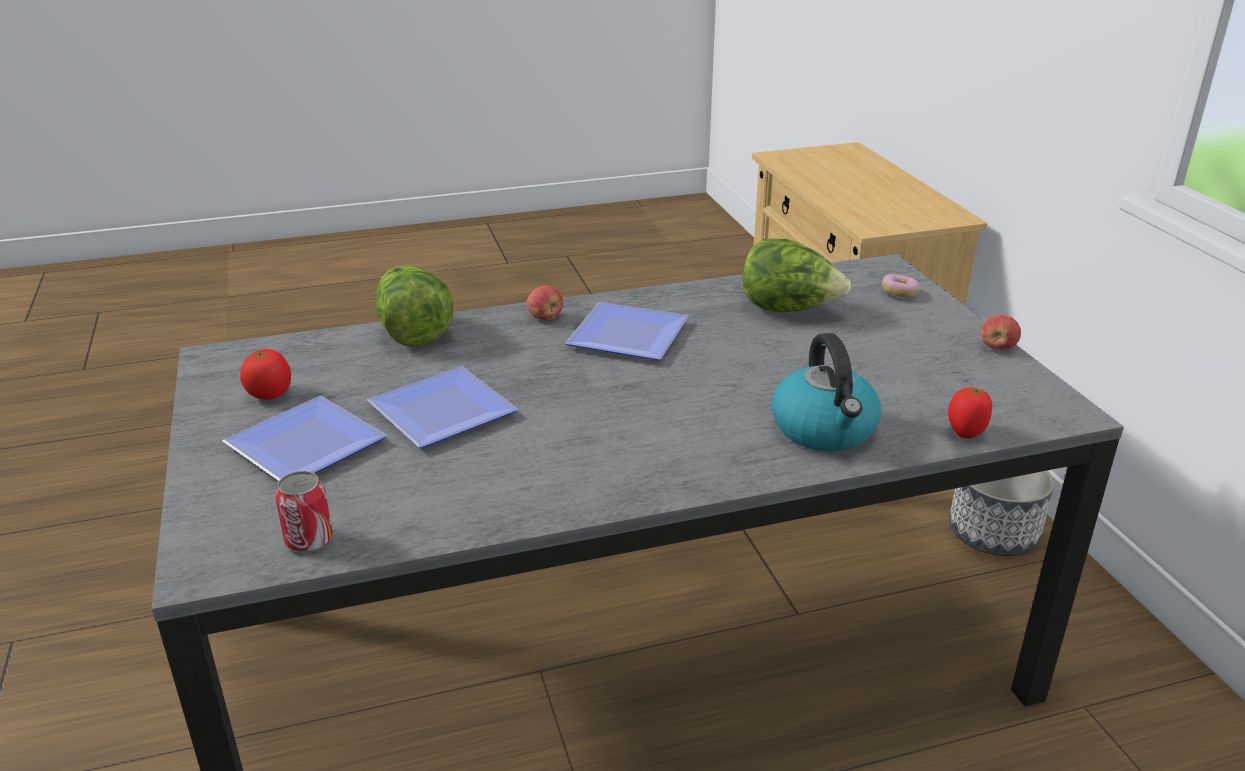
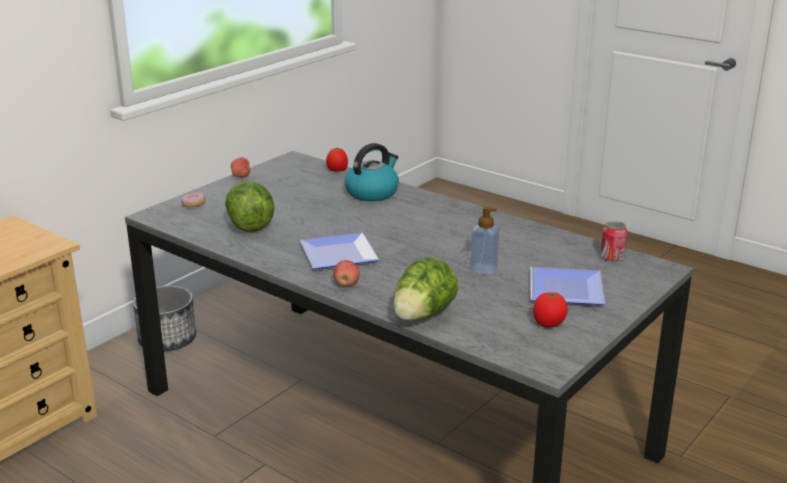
camera: 125 degrees left, 5 degrees down
plate [367,367,518,448] -> soap dispenser [470,206,500,275]

